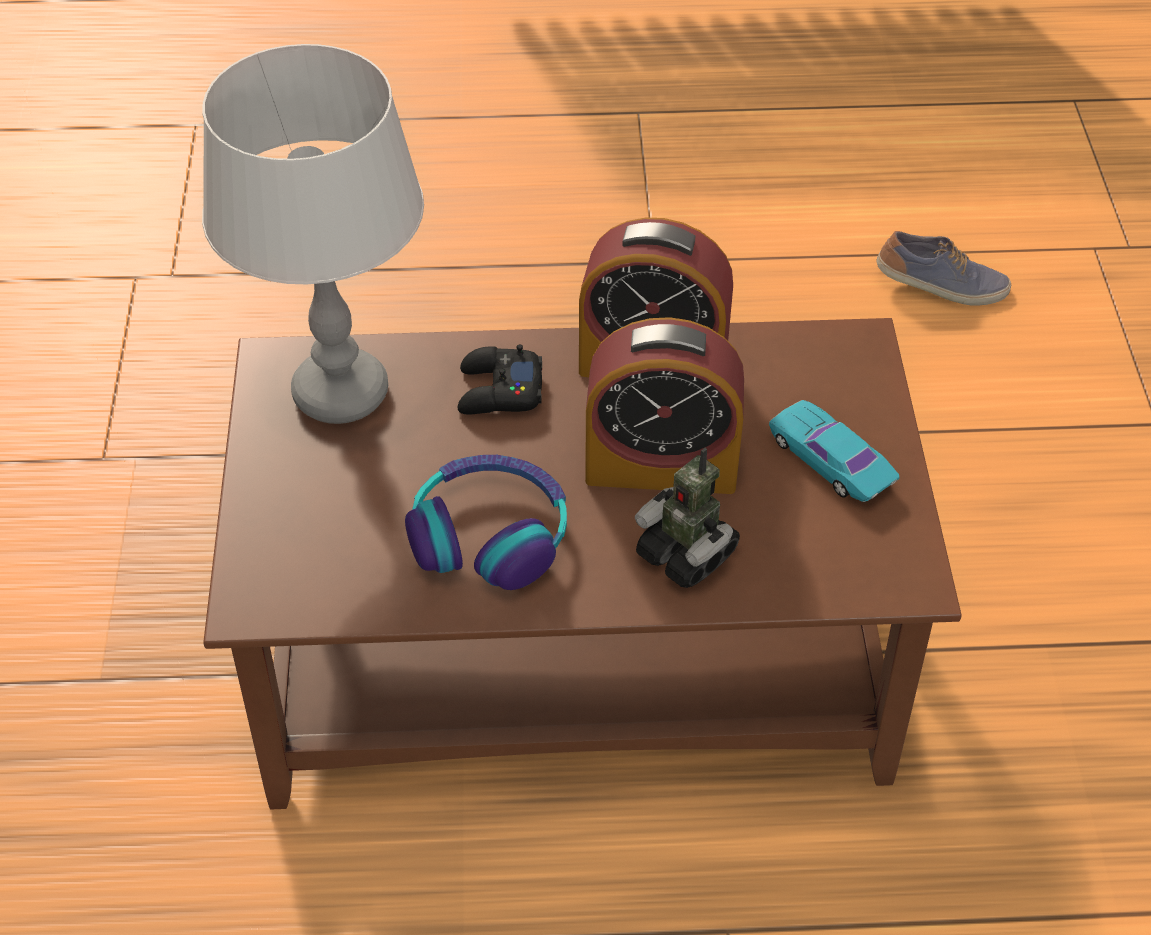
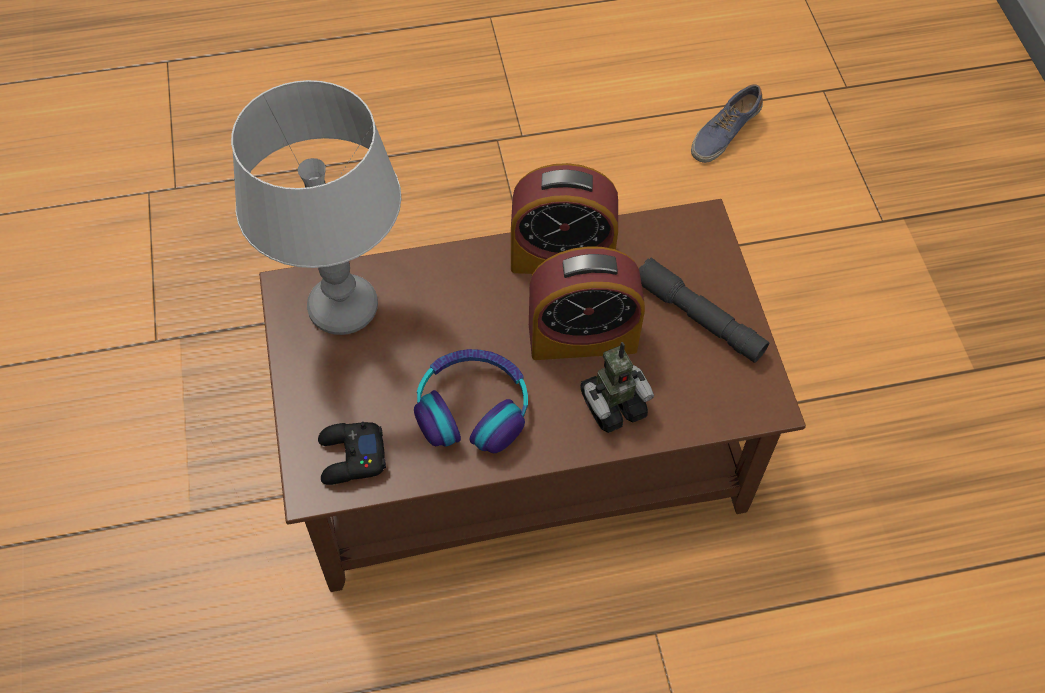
camera: 10 degrees left, 10 degrees up
black game controller [458,344,542,415] -> black game controller moved to [318,422,386,485]
toy robot [635,448,740,588] -> toy robot turned 60 degrees counterclockwise [580,342,654,433]
turquoise toy car [769,400,899,502] -> grey flashlight [639,258,769,363]
shoe [876,231,1011,306] -> shoe turned 135 degrees clockwise [691,84,763,163]

